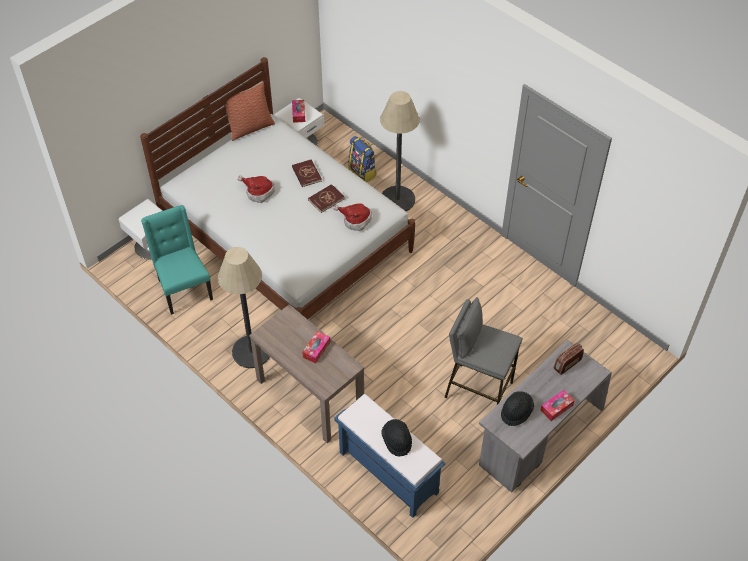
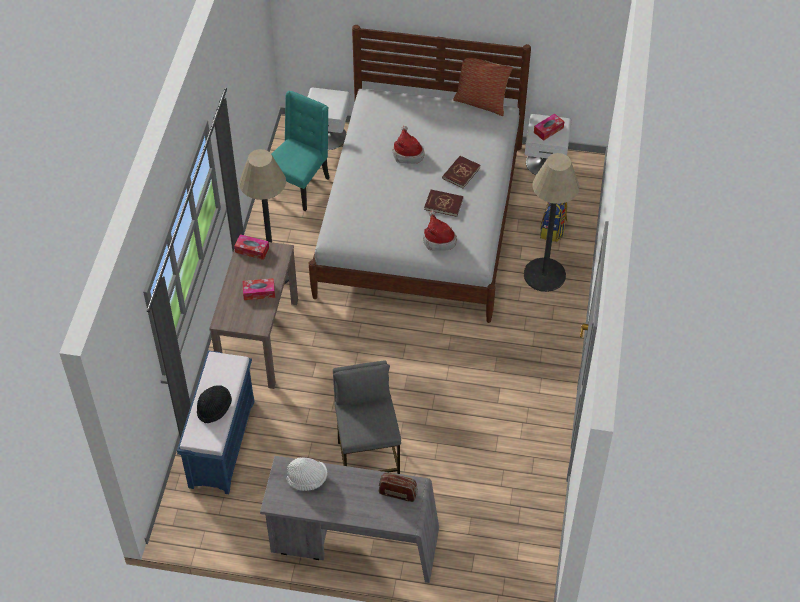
camera: 55 degrees right, 0 degrees up
black hat [501,391,534,426] -> white hat [286,457,327,491]
tissue box [540,390,575,421] -> tissue box moved to [234,234,269,260]

